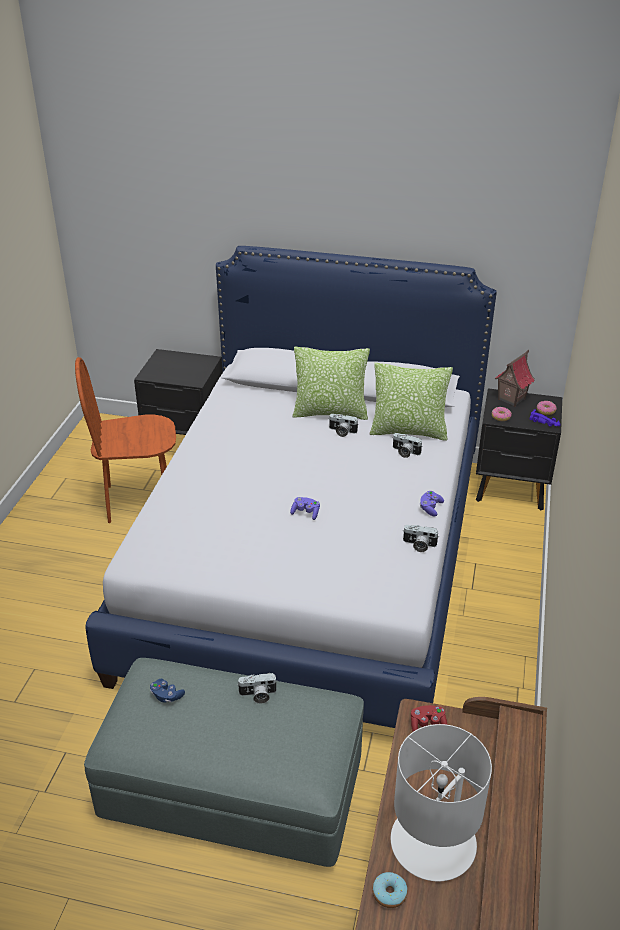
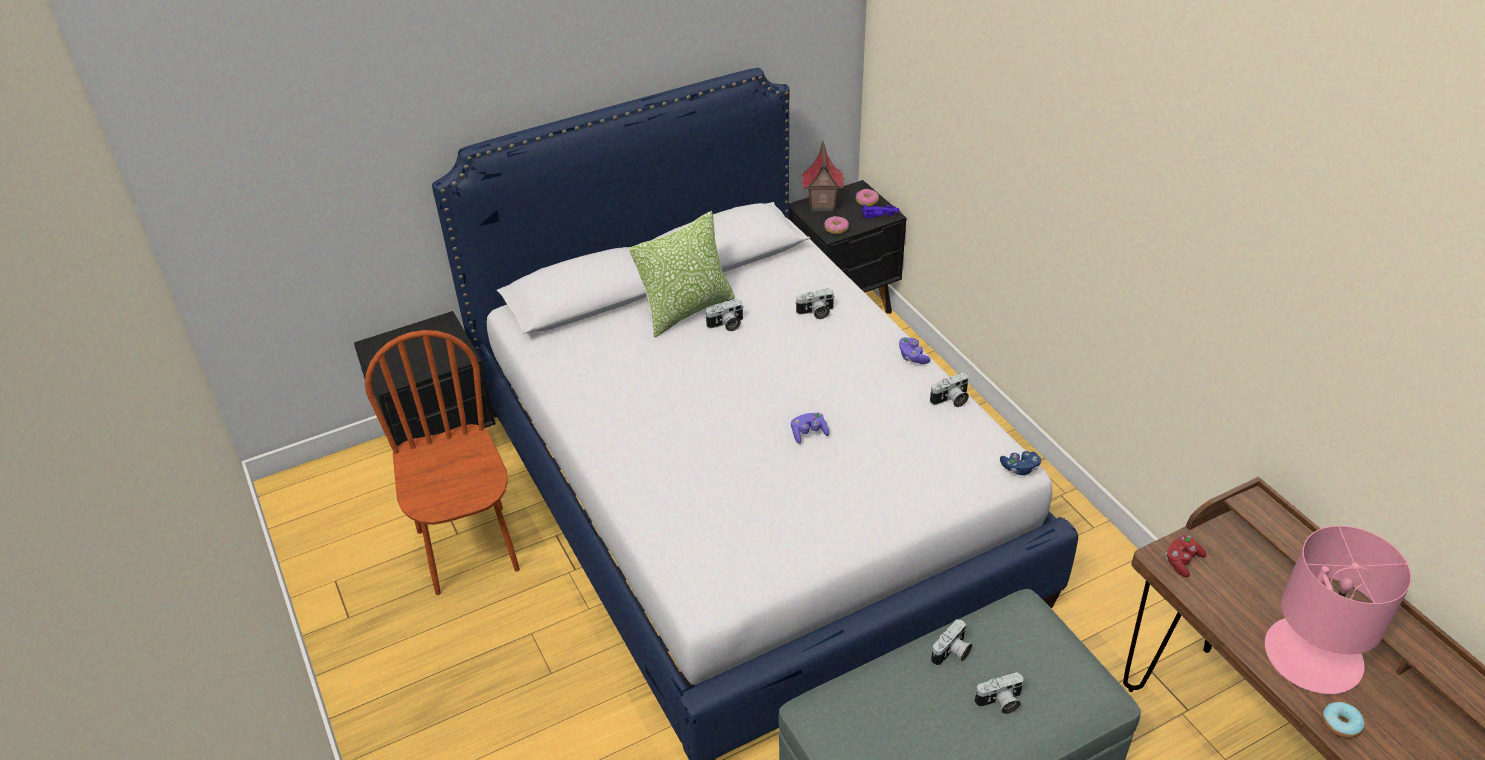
camera: 40 degrees left, 5 degrees up
brown chair [75,357,176,523] -> brown chair turned 120 degrees clockwise [365,330,520,595]
blue game controller [150,679,185,703] -> blue game controller moved to [1000,451,1041,475]
pillow [370,363,453,441] -> none
white table lamp [391,724,492,881] -> pink table lamp [1265,526,1412,694]
none -> camera [975,672,1024,714]

